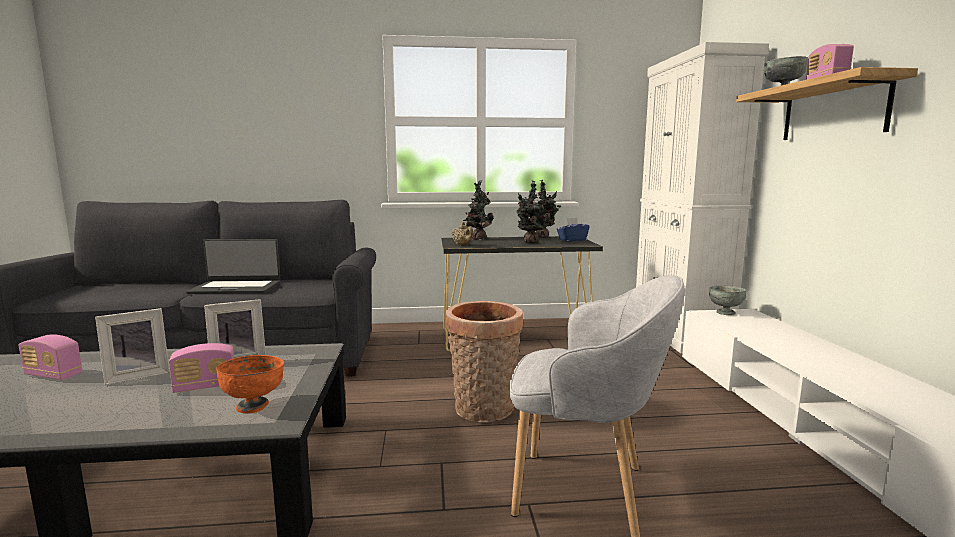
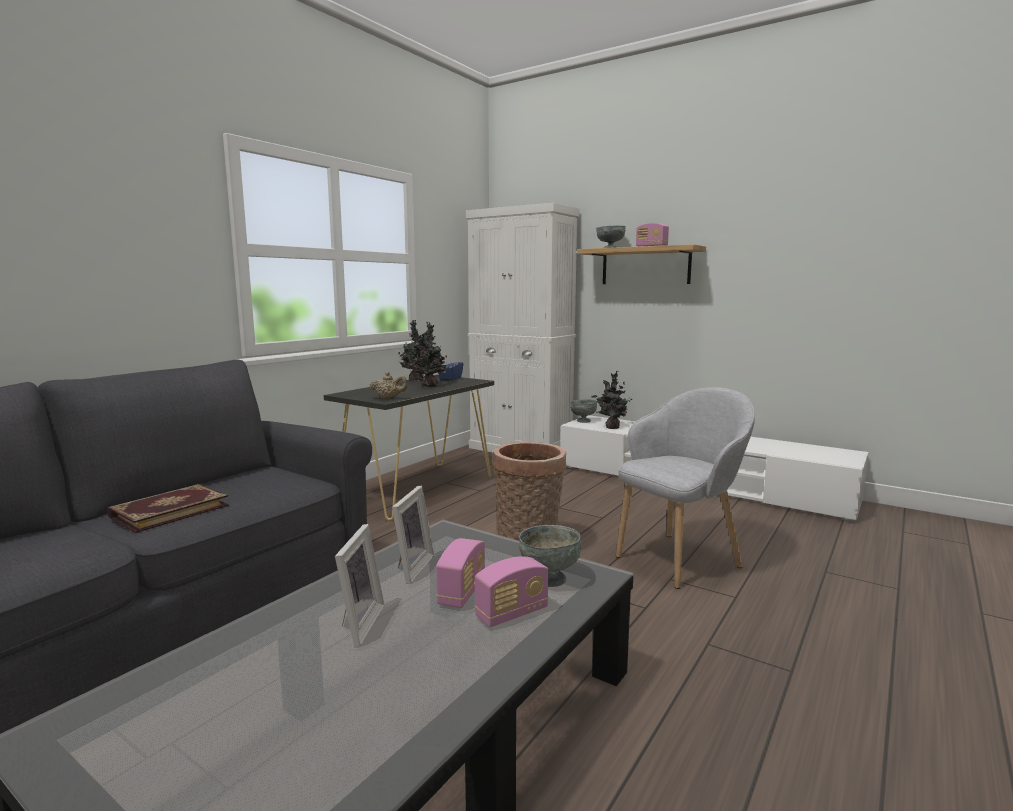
camera: 50 degrees left, 0 degrees up
radio [18,334,82,380] -> radio moved to [475,556,548,627]
laptop [186,239,280,294] -> book [107,484,229,533]
orange bowl [216,355,284,414] -> grey bowl [519,525,582,587]
potted plant [463,180,494,240] -> potted plant moved to [591,371,632,429]

